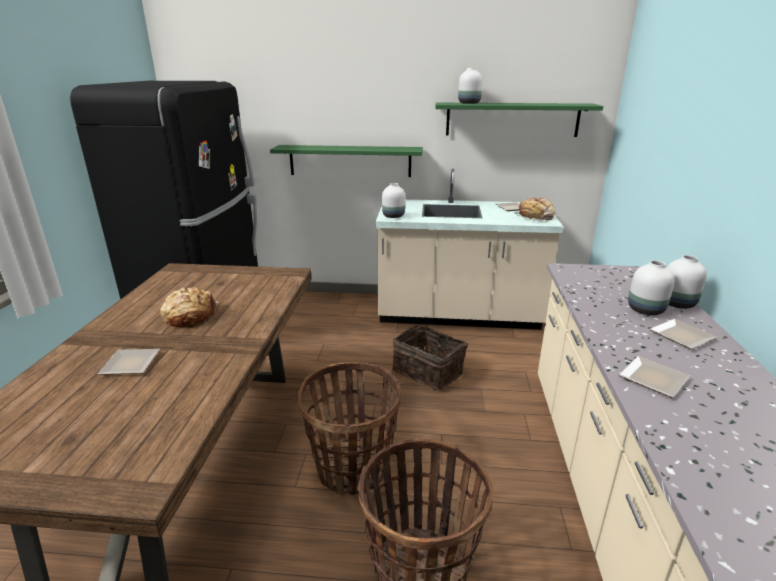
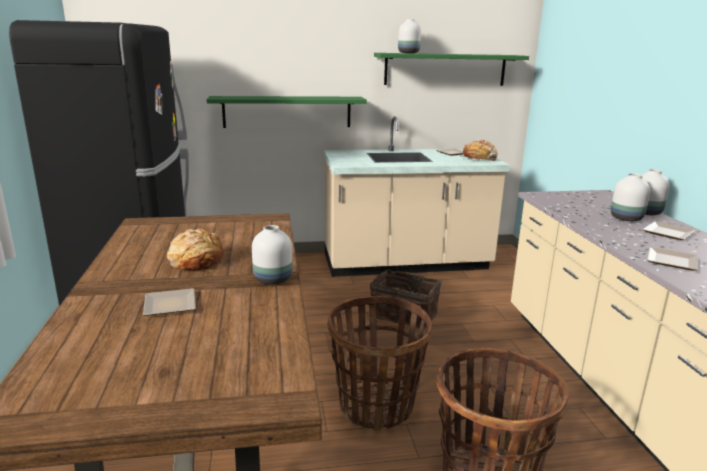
camera: 15 degrees left, 5 degrees down
white vase [382,183,405,218] -> white vase moved to [252,225,292,285]

